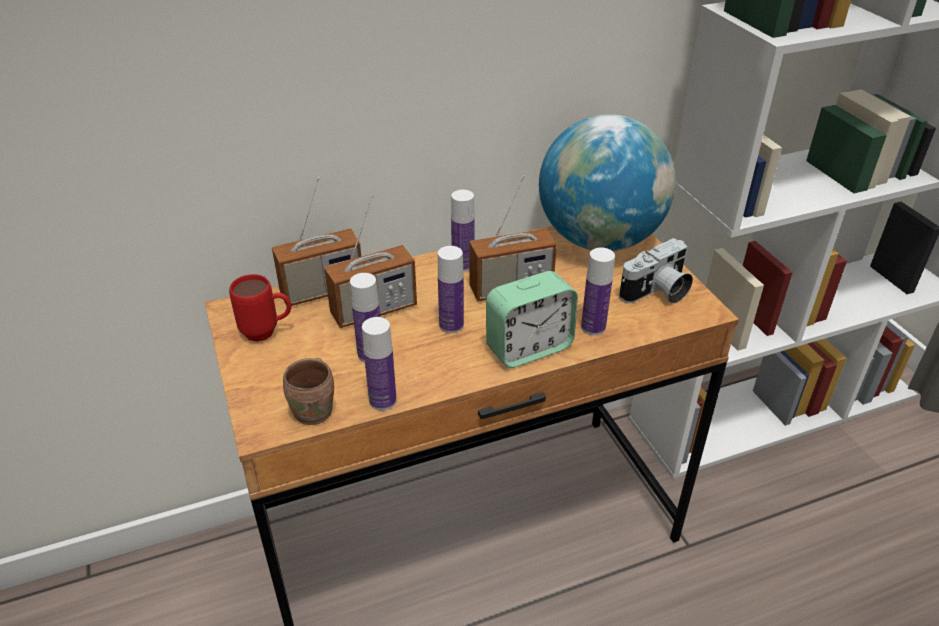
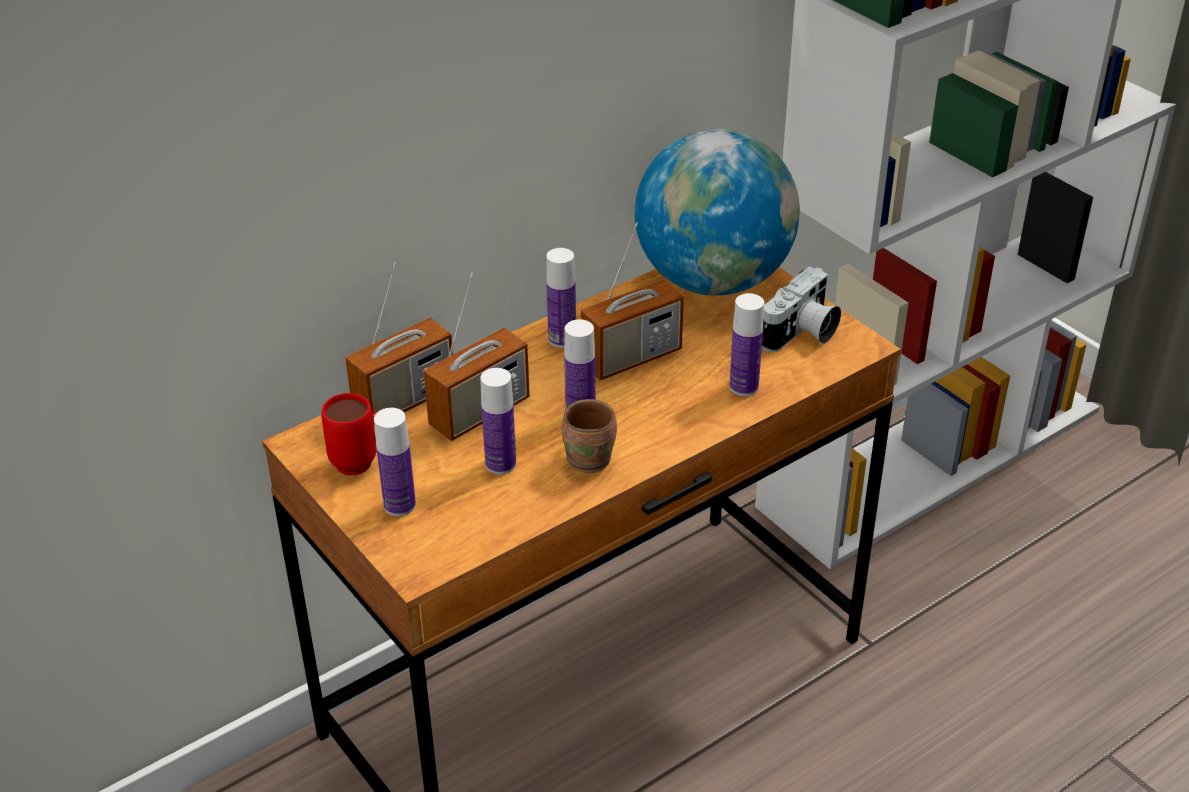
camera: 15 degrees left, 0 degrees up
brown mug [283,358,334,425] -> brown mug moved to [562,399,617,473]
bottle [362,317,397,411] -> bottle moved to [374,408,416,516]
alarm clock [486,271,578,368] -> none

